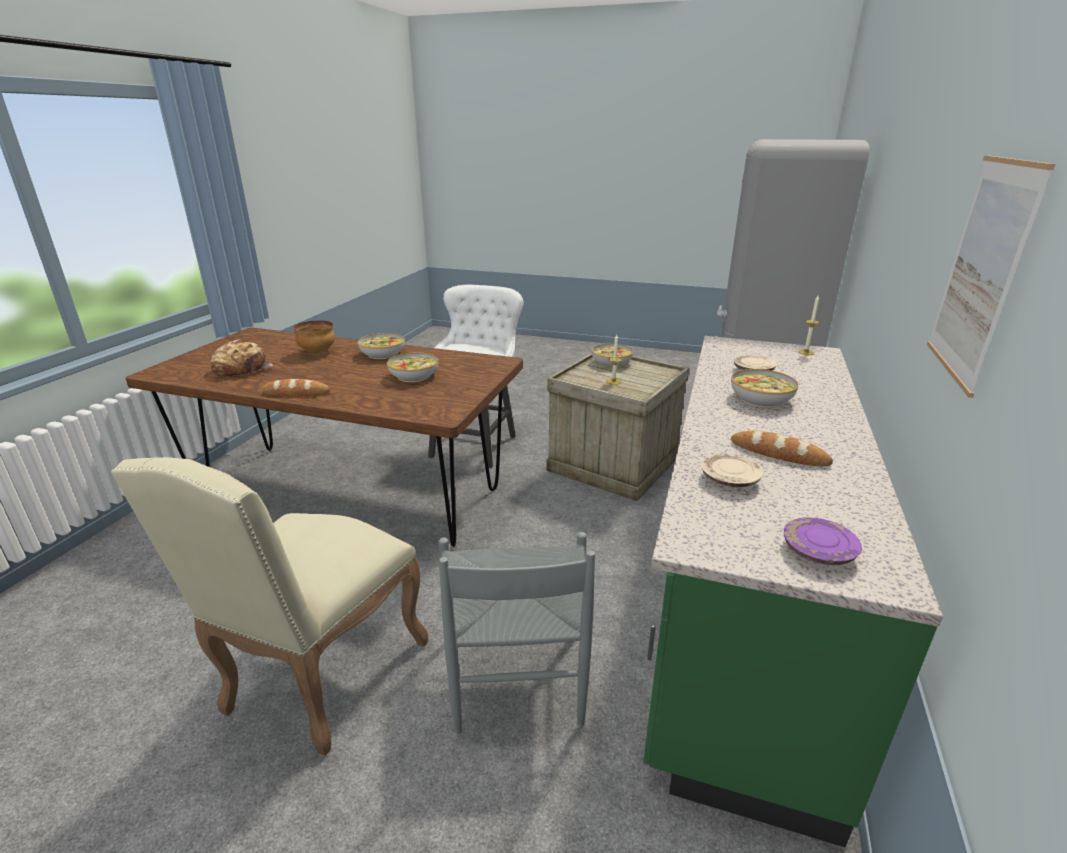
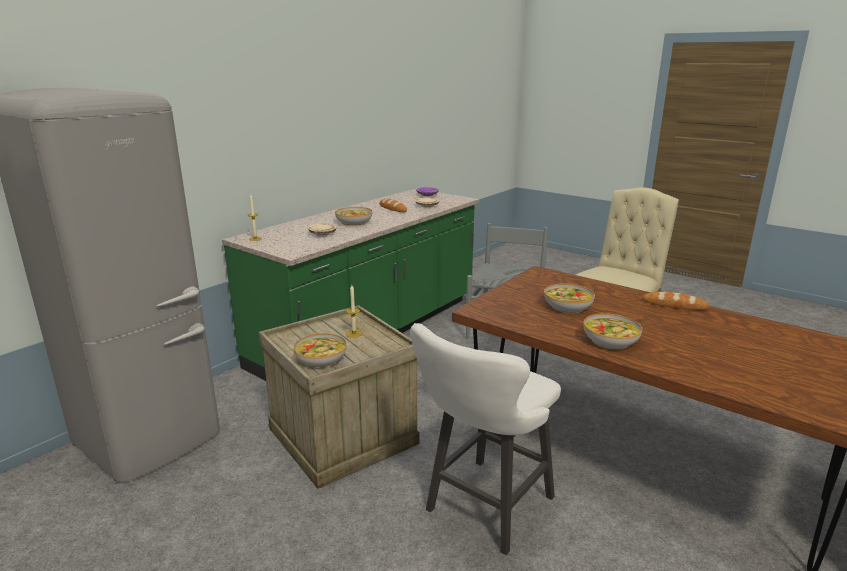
camera: 160 degrees left, 5 degrees down
bread [211,339,273,378] -> none
bowl [293,320,335,353] -> none
picture [927,155,1055,398] -> none

